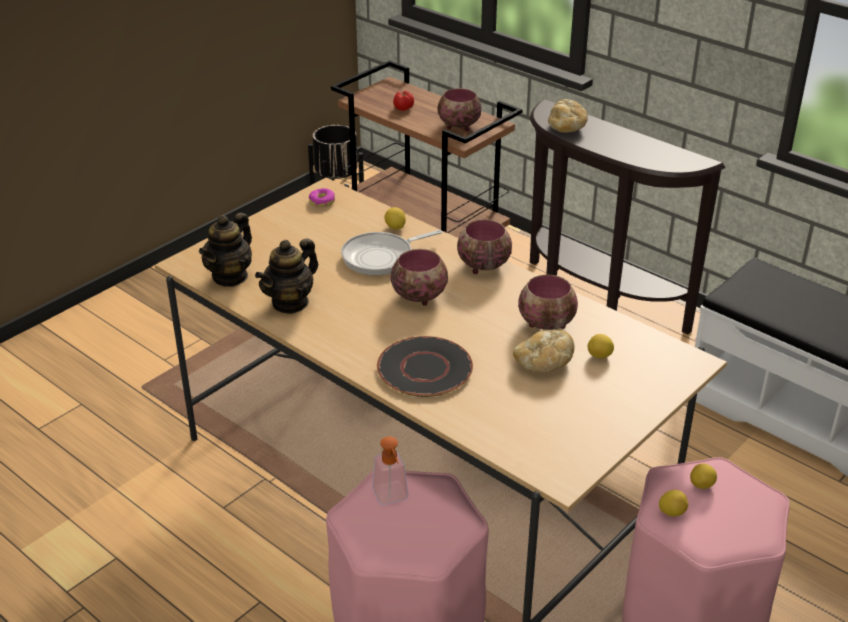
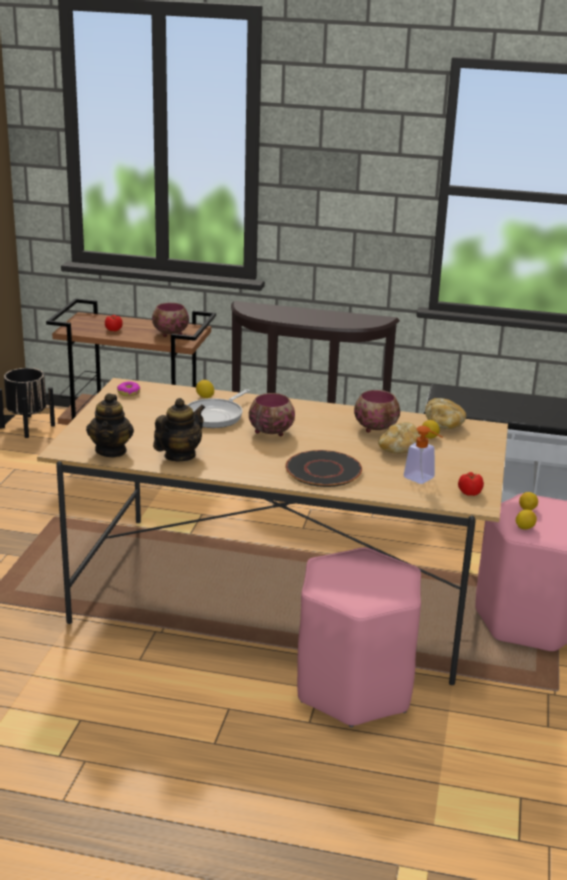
camera: 30 degrees left, 10 degrees down
teapot [255,238,318,314] -> teapot turned 150 degrees counterclockwise [153,398,205,461]
soap dispenser [372,437,408,505] -> soap dispenser moved to [404,426,443,484]
bowl [457,219,512,274] -> none
bread [548,99,588,133] -> bread moved to [425,398,466,429]
none -> tomato [458,472,484,496]

